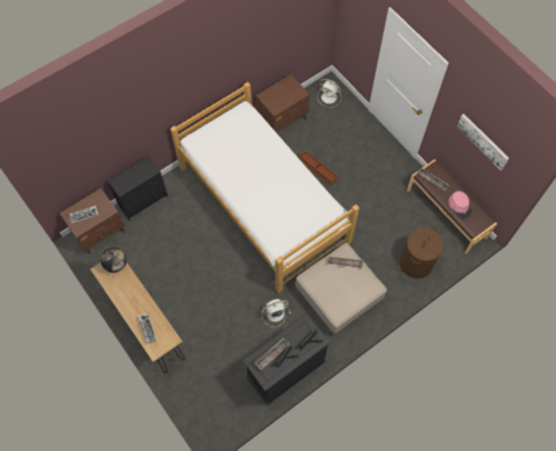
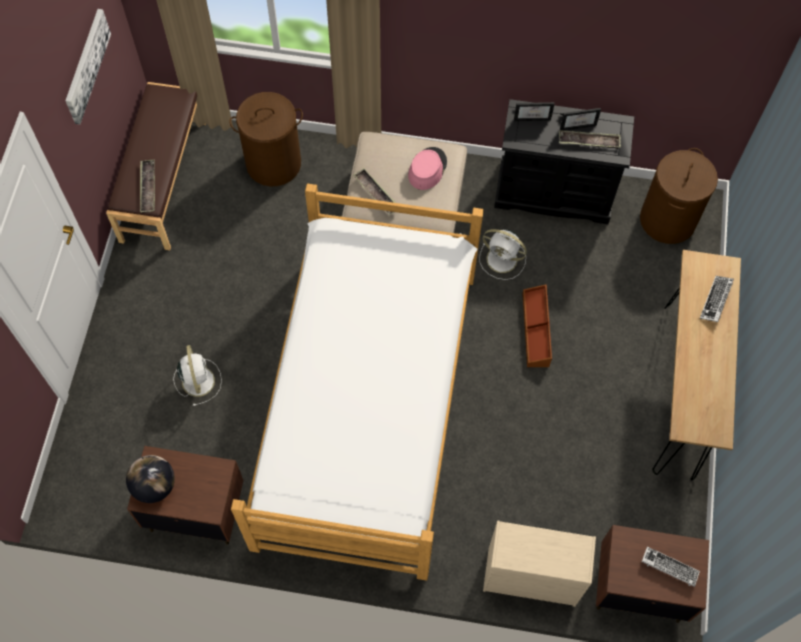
camera: 135 degrees left, 0 degrees up
globe [101,247,127,273] -> globe moved to [126,455,175,503]
black dresser [108,156,168,221] -> beige dresser [483,521,596,607]
brown storage box [299,151,338,186] -> brown storage box moved to [522,284,552,367]
white fan [317,79,342,107] -> white fan moved to [173,345,222,406]
pink hat [449,191,472,218] -> pink hat moved to [408,147,447,190]
none -> brown laundry basket [640,148,718,244]

